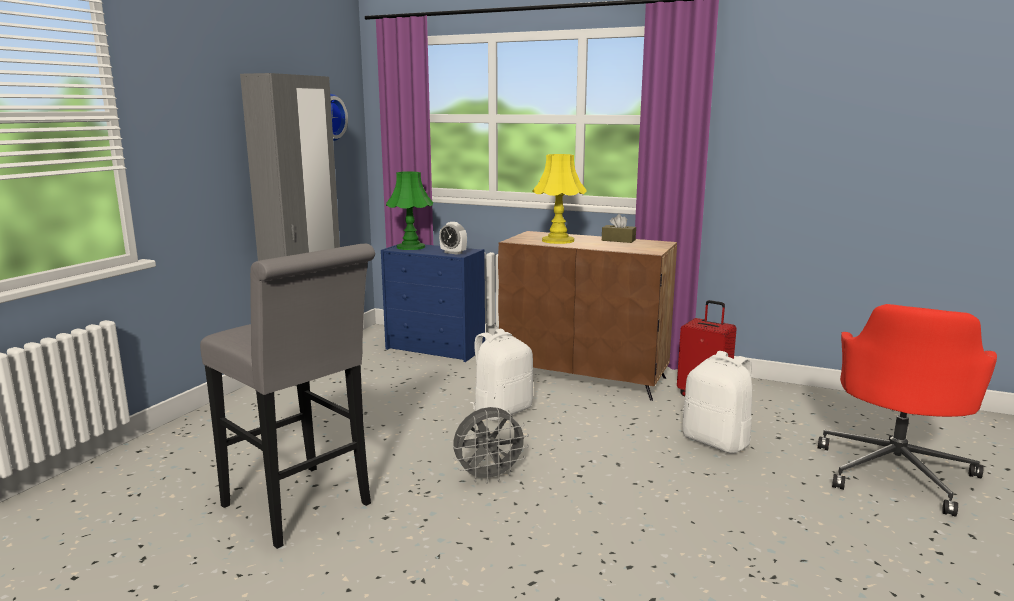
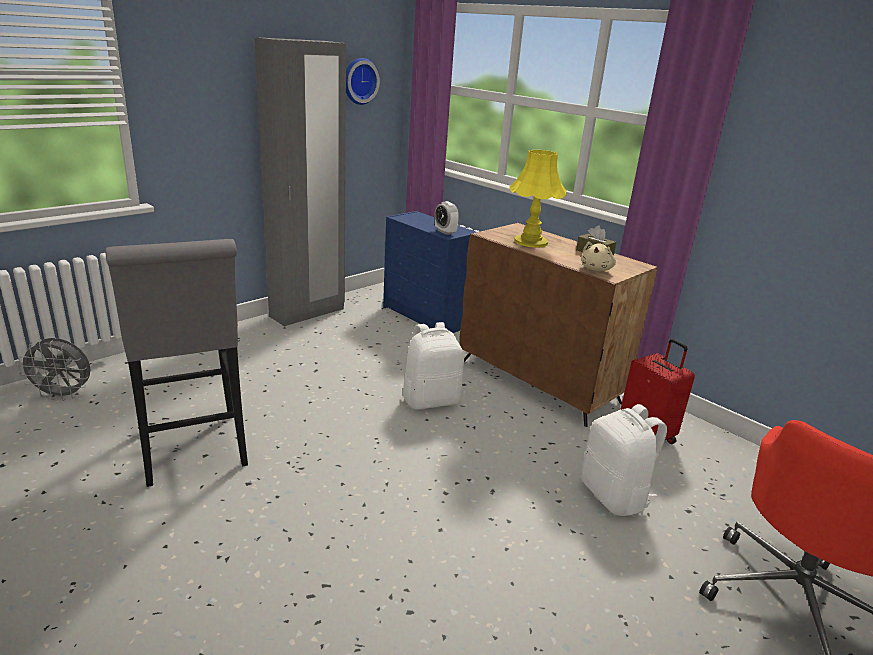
camera: 20 degrees right, 10 degrees up
green table lamp [386,171,433,250] -> none
grey fan [453,407,529,484] -> grey fan moved to [17,338,90,401]
none -> beige plush toy [581,242,616,271]

